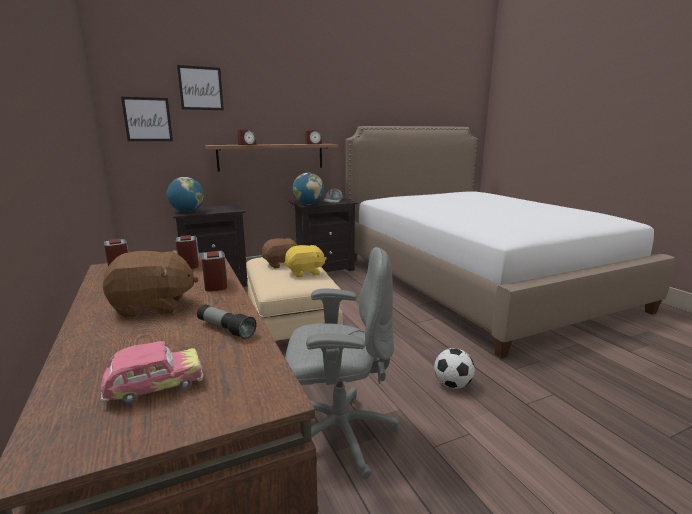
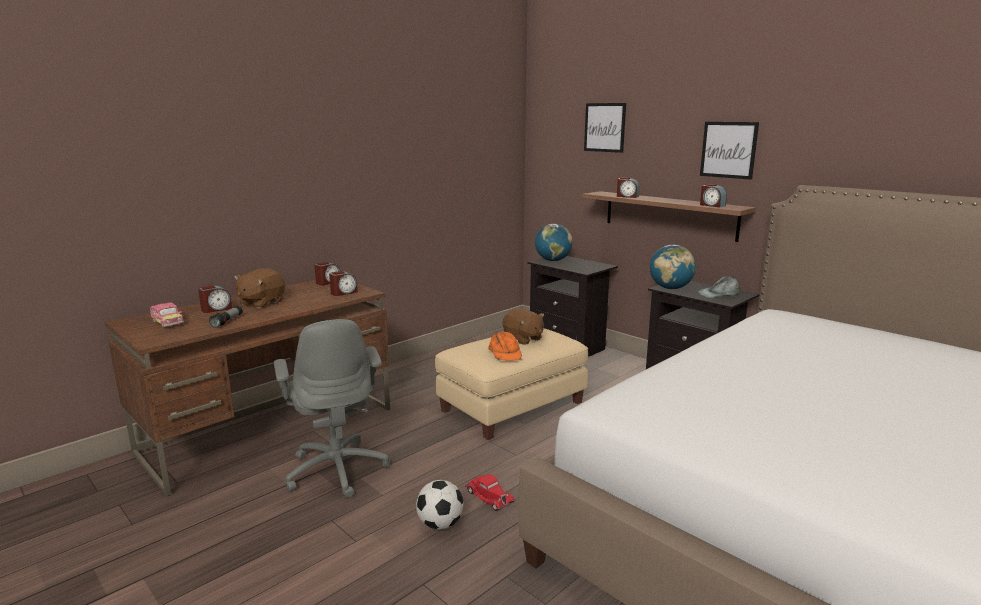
camera: 70 degrees right, 0 degrees up
brown plush toy [103,250,199,318] -> brown plush toy turned 60 degrees clockwise [234,268,285,308]
picture [121,97,173,141] -> picture moved to [700,122,759,180]
alarm clock [201,251,227,291] -> alarm clock moved to [198,285,232,313]
yellow plush toy [285,245,327,278] -> orange cap [488,332,522,361]
none -> red toy car [465,474,515,511]

